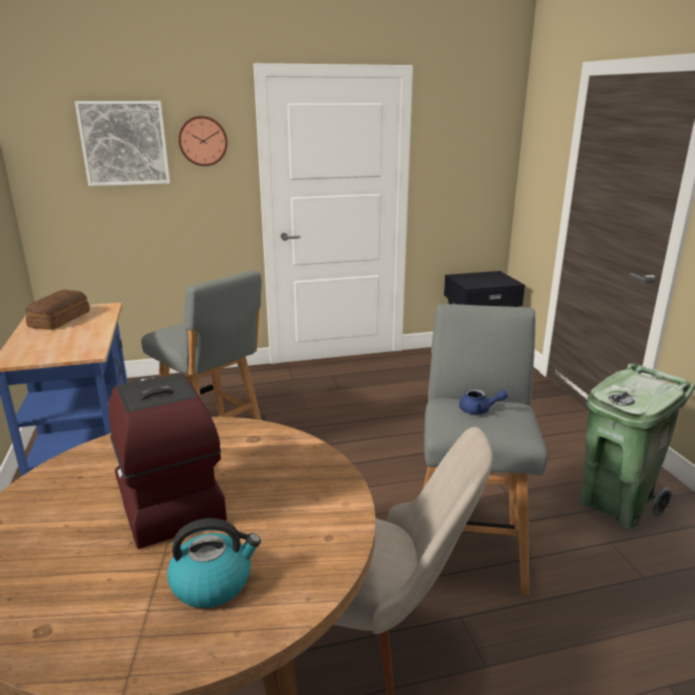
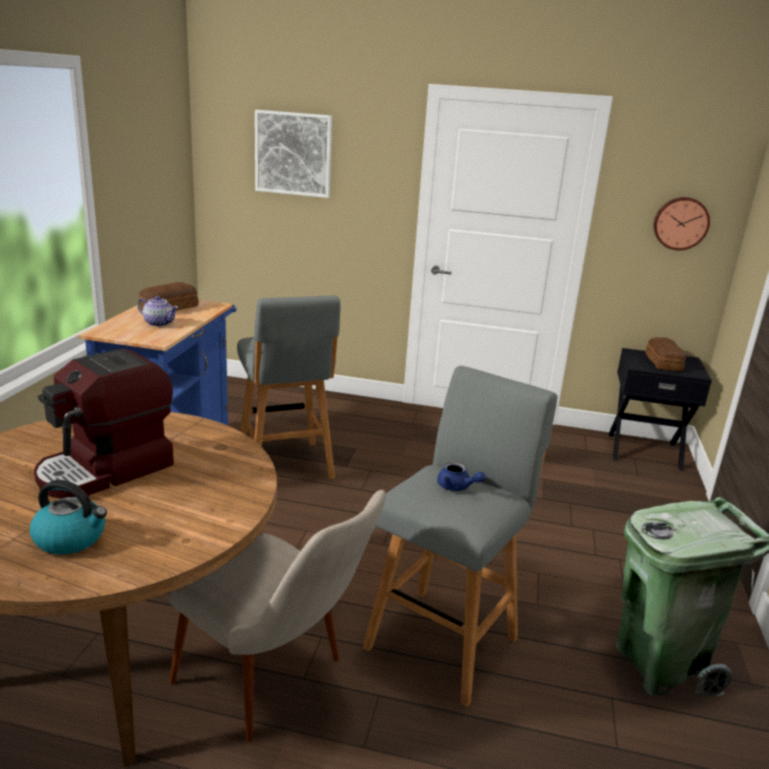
camera: 25 degrees right, 0 degrees up
coffee machine [109,373,227,549] -> coffee machine turned 135 degrees counterclockwise [34,348,174,499]
wall clock [178,116,228,166] -> wall clock moved to [654,197,710,250]
none -> teapot [138,296,178,327]
none -> bread [645,337,686,371]

